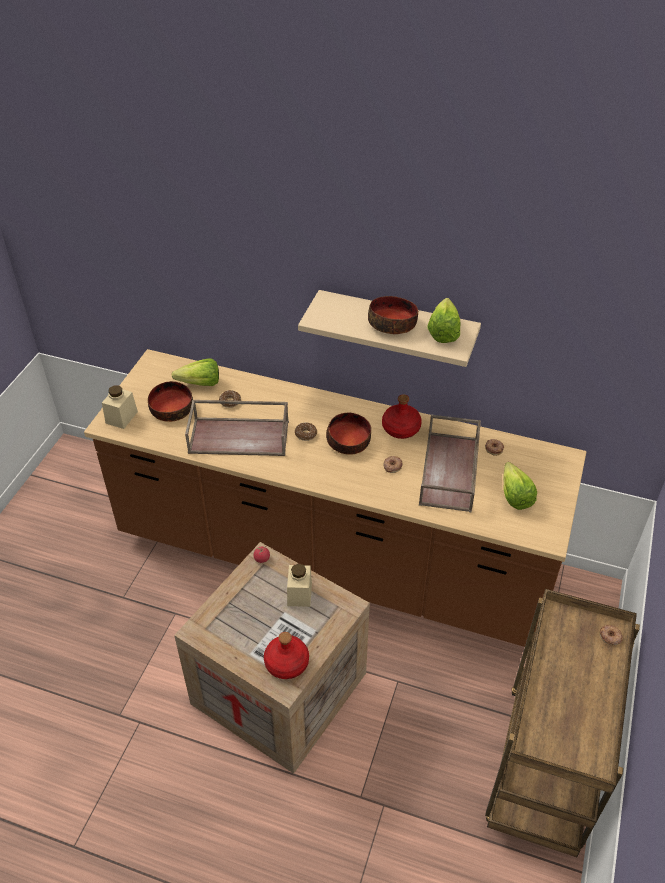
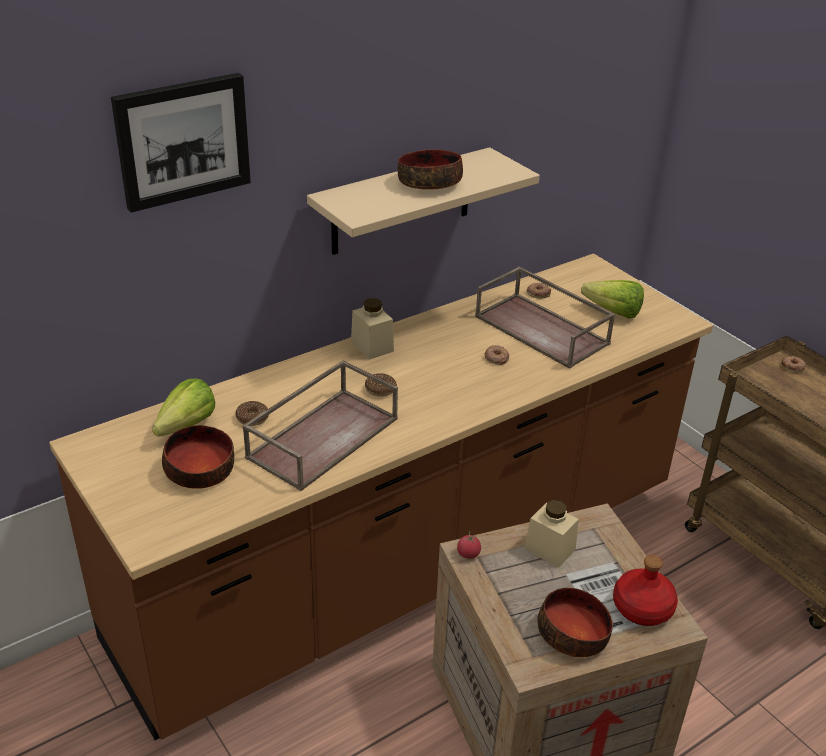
camera: 55 degrees left, 10 degrees down
beige jar [102,385,138,429] -> beige jar moved to [351,298,394,360]
bowl [326,412,371,455] -> bowl moved to [537,588,613,657]
red bottle [382,394,422,439] -> none
lettuce [427,298,460,343] -> none
none -> picture [111,73,251,213]

